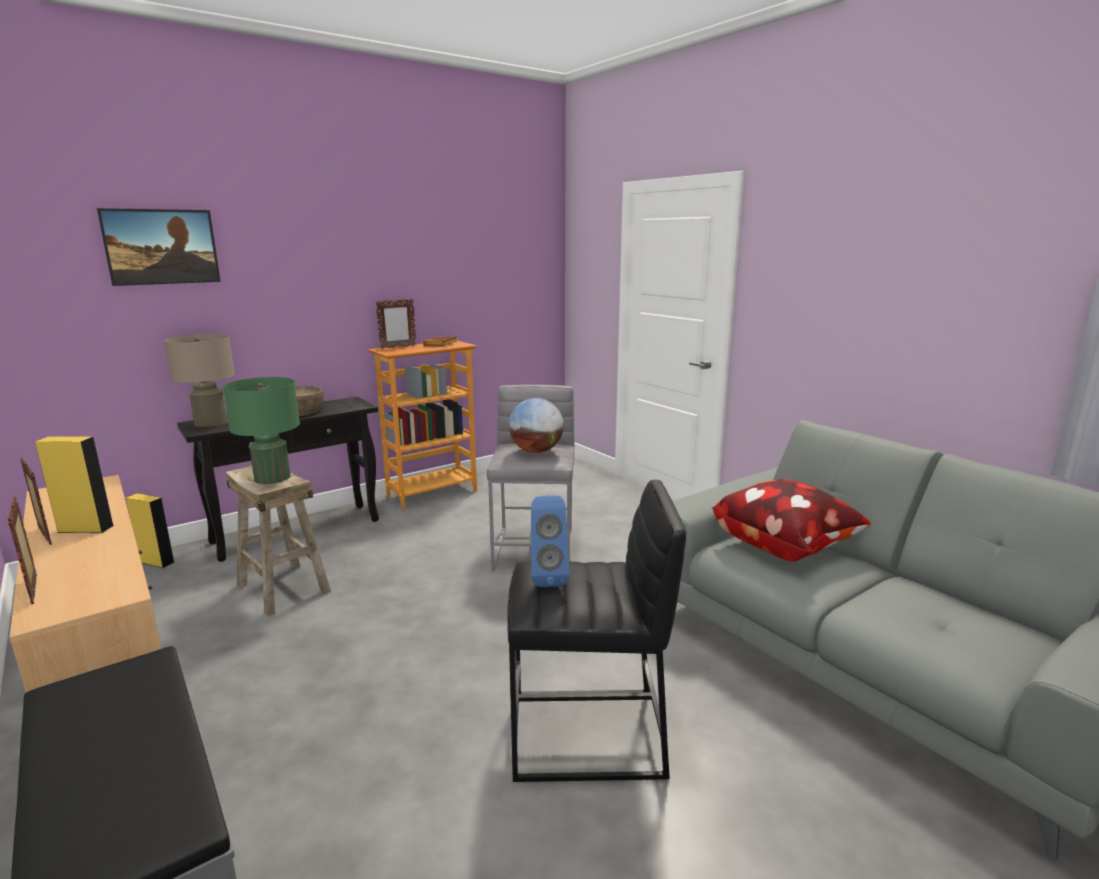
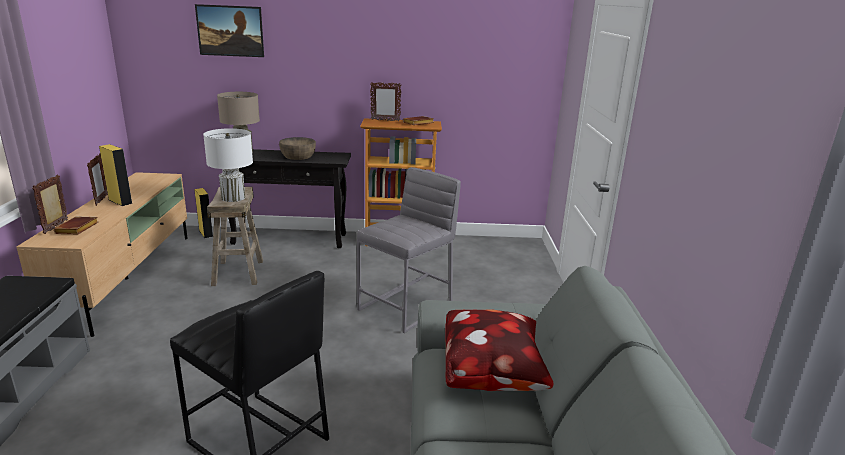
camera: 35 degrees right, 5 degrees up
green table lamp [223,377,300,484] -> white table lamp [203,128,253,202]
globe [509,398,564,453] -> none
blue speaker [531,495,569,587] -> none
none -> brown book [53,217,98,234]

